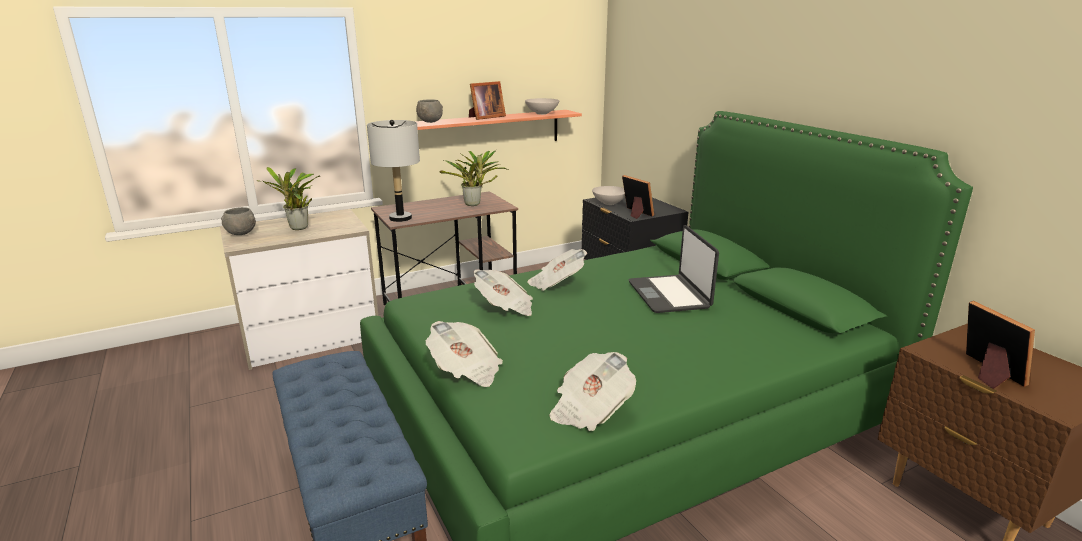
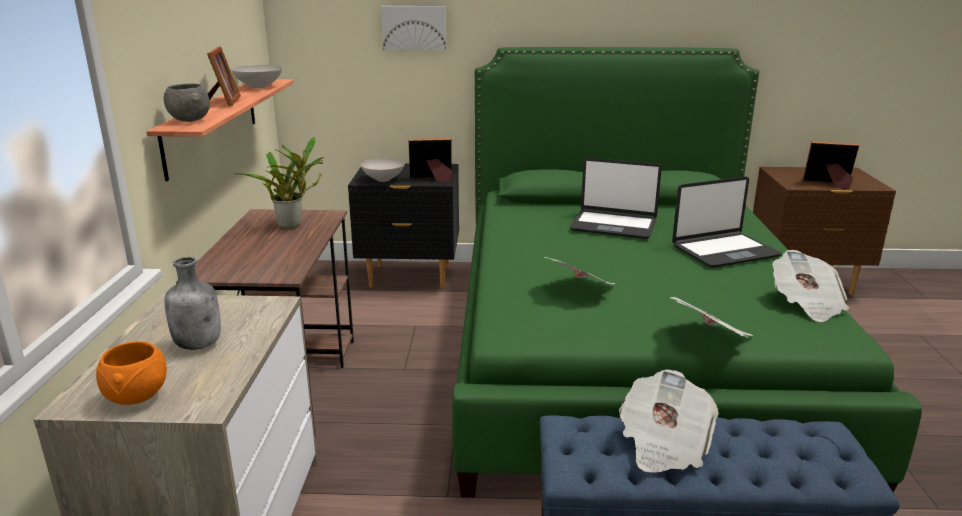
camera: 60 degrees left, 0 degrees up
grey bowl [221,207,256,235] -> orange bowl [96,341,167,405]
potted plant [257,167,320,230] -> grey bottle [164,257,221,350]
grey table lamp [367,120,420,222] -> none
newspaper [527,249,587,291] -> newspaper moved to [619,370,719,473]
none -> picture [381,6,447,50]
none -> laptop [672,176,782,268]

